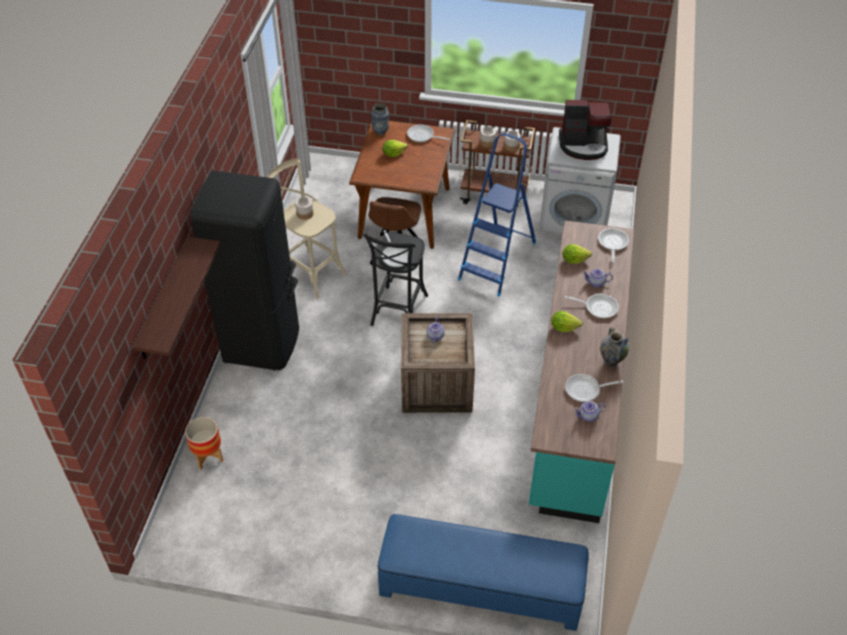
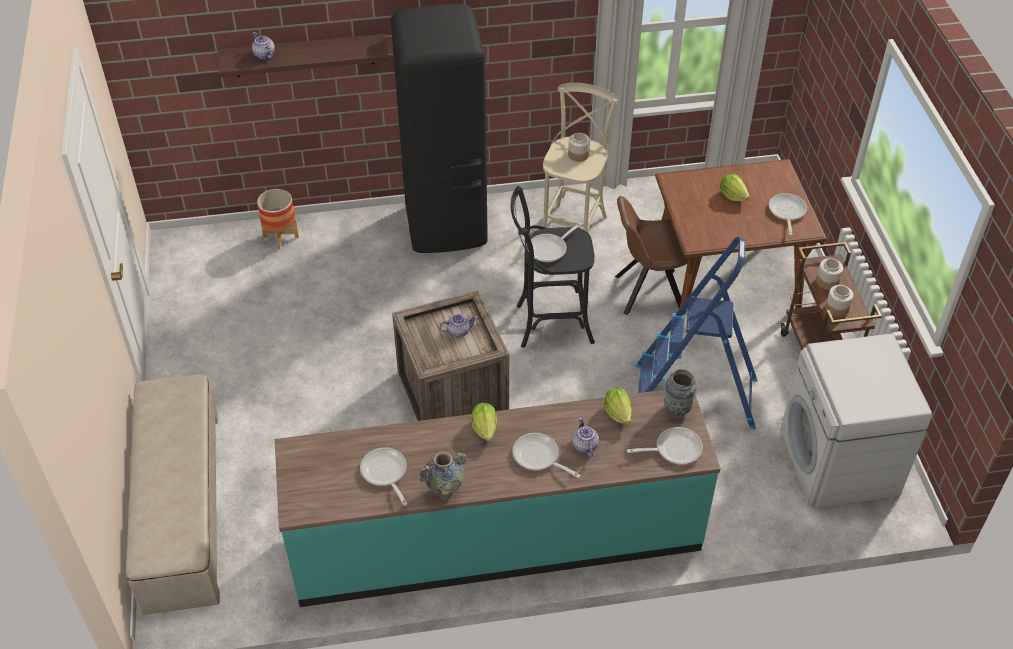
camera: 70 degrees right, 0 degrees up
vase [371,103,389,135] -> vase moved to [664,369,697,417]
blue bench [378,514,589,631] -> beige bench [126,374,220,615]
coffee machine [559,100,611,160] -> none
frying pan [565,294,619,318] -> frying pan turned 135 degrees clockwise [513,433,581,478]
teapot [574,401,606,422] -> teapot moved to [252,32,275,59]

